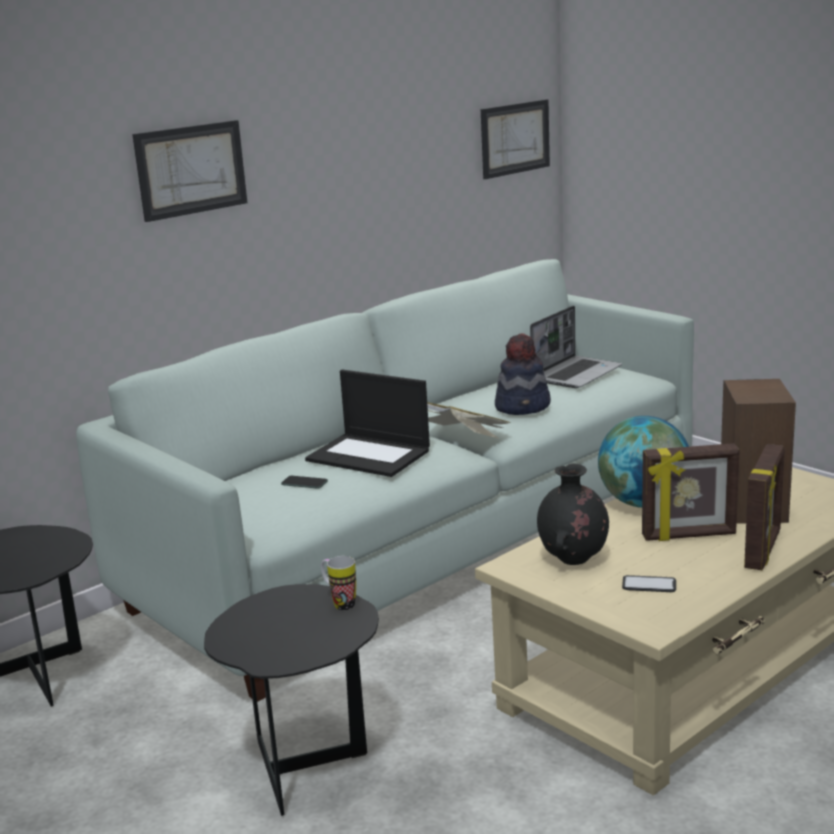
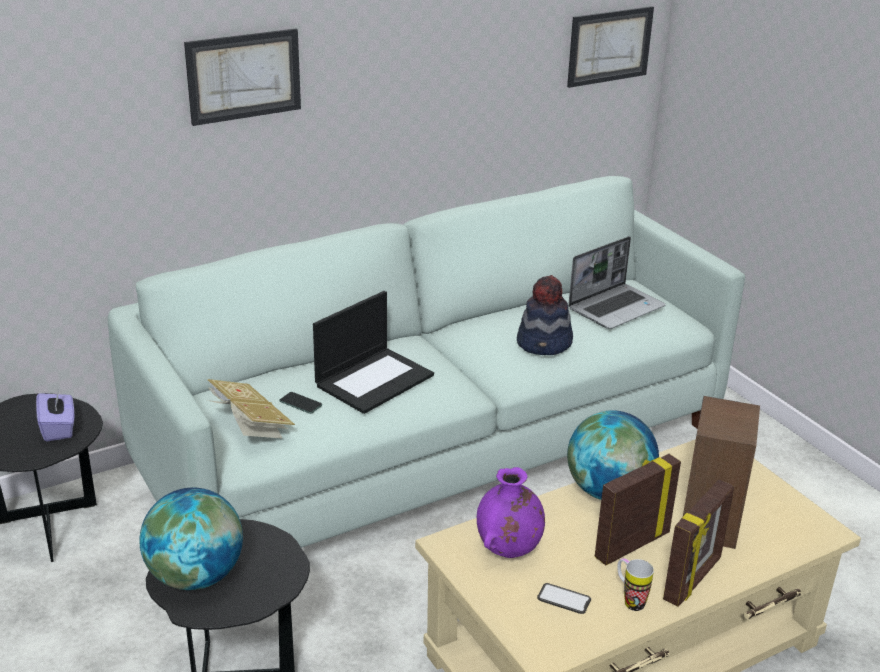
camera: 10 degrees right, 10 degrees up
laptop [305,369,430,477] -> laptop turned 90 degrees counterclockwise [313,291,434,414]
mug [321,556,356,610] -> mug moved to [617,558,654,611]
book [427,402,511,439] -> book moved to [207,379,295,439]
black vase [537,464,609,565] -> purple vase [477,467,545,558]
picture frame [642,443,740,541] -> picture frame turned 135 degrees clockwise [595,454,681,566]
none -> purple tissue box [36,390,74,442]
none -> globe [139,488,243,590]

